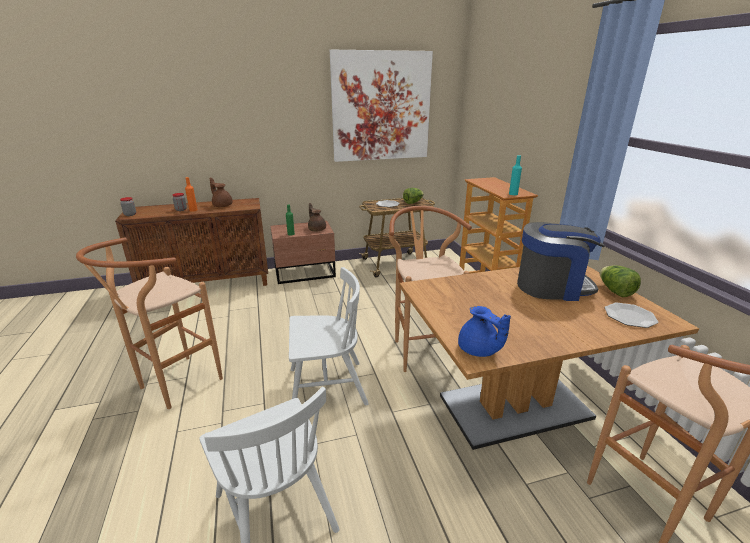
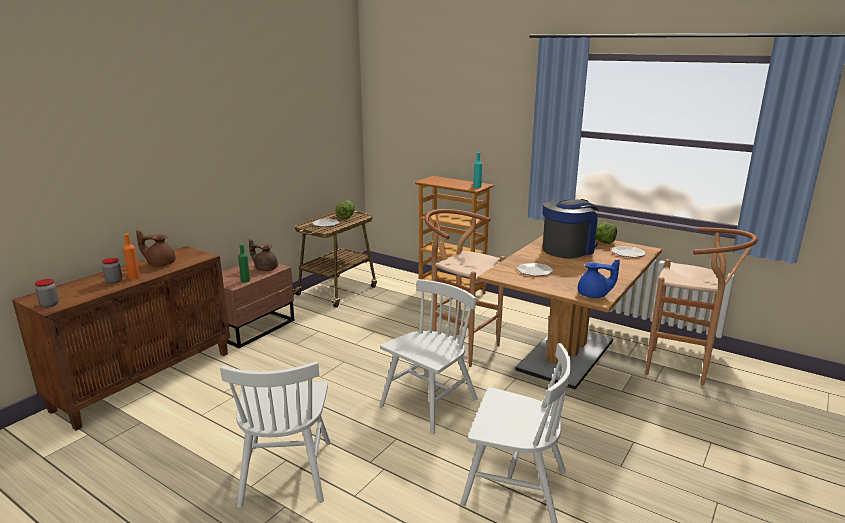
camera: 40 degrees left, 5 degrees down
brown stool [76,238,223,409] -> white chair [220,361,331,508]
picture [330,50,433,162] -> none
none -> plate [517,263,553,276]

